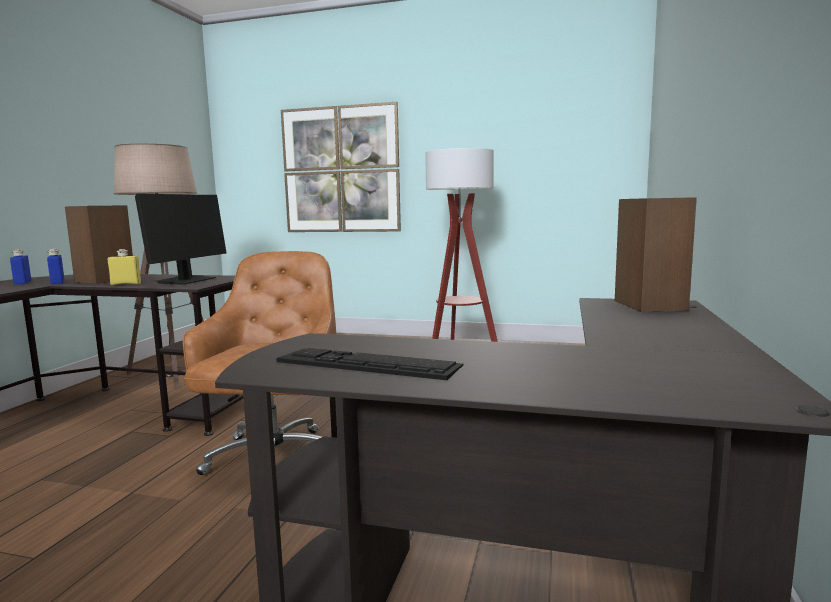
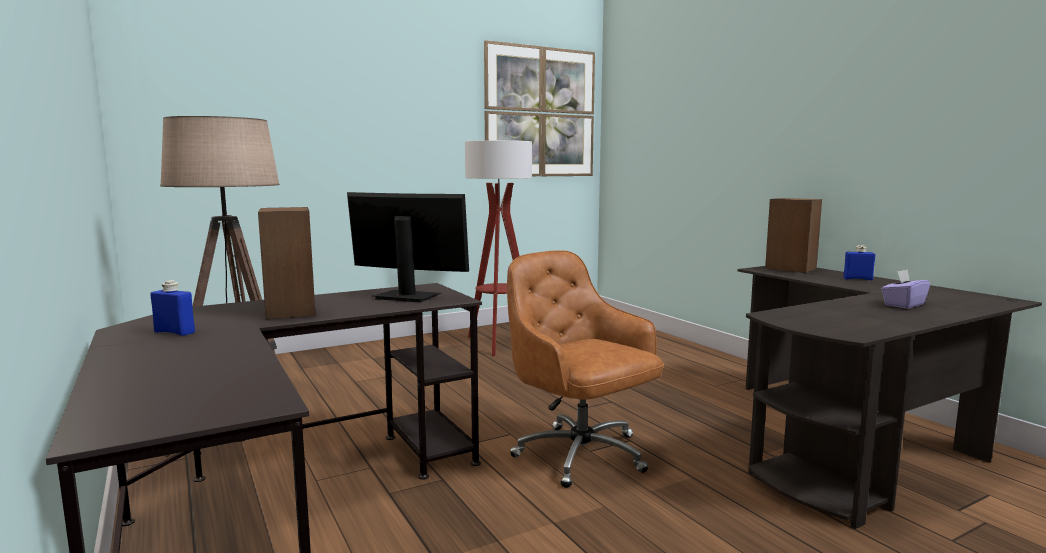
camera: 45 degrees left, 0 degrees up
blue bottle [47,249,64,284] -> blue bottle moved to [843,245,875,280]
yellow bottle [108,249,141,285] -> none
monitor [135,193,226,285] -> monitor turned 45 degrees counterclockwise [347,192,469,303]
keyboard [276,348,463,380] -> none
picture [281,102,401,232] -> picture moved to [484,40,595,176]
none -> purple tissue box [881,269,930,309]

